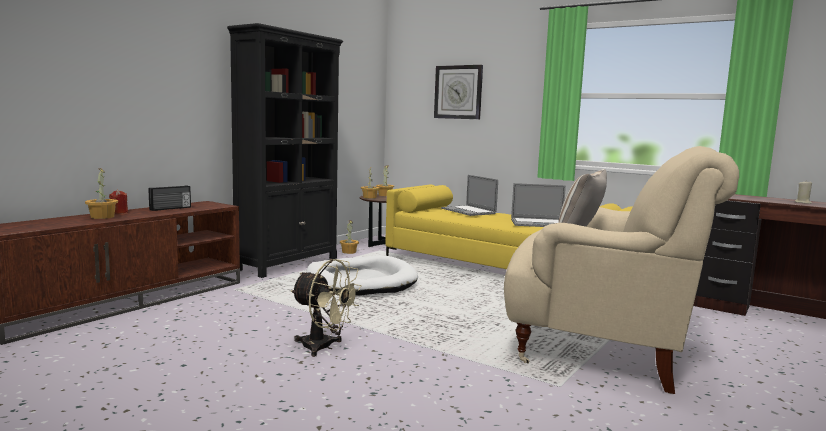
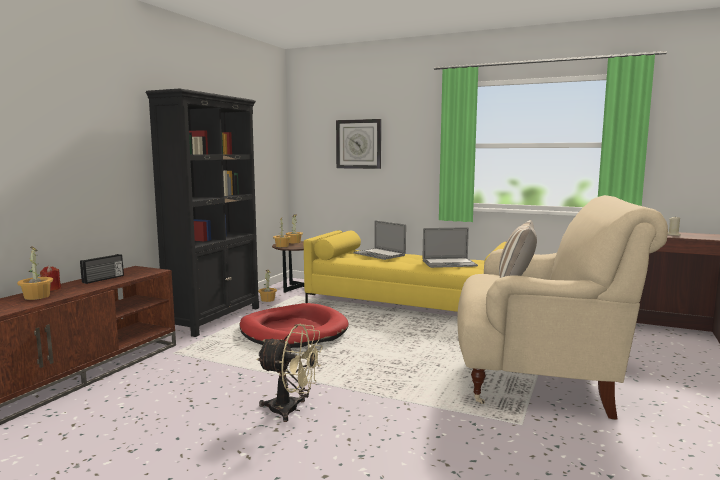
camera: 10 degrees left, 0 degrees up
white dog bed [306,255,418,296] -> red dog bed [239,303,349,348]

